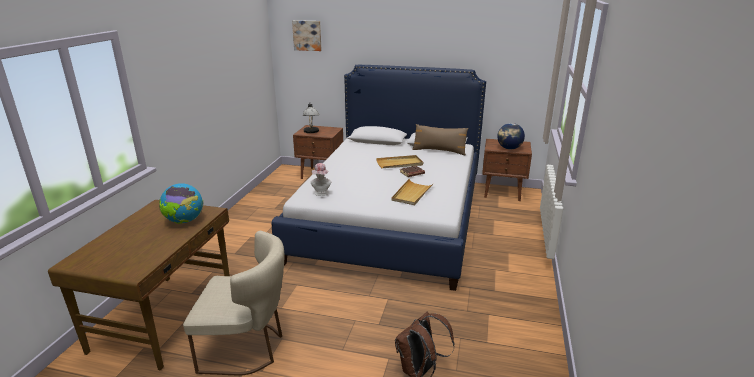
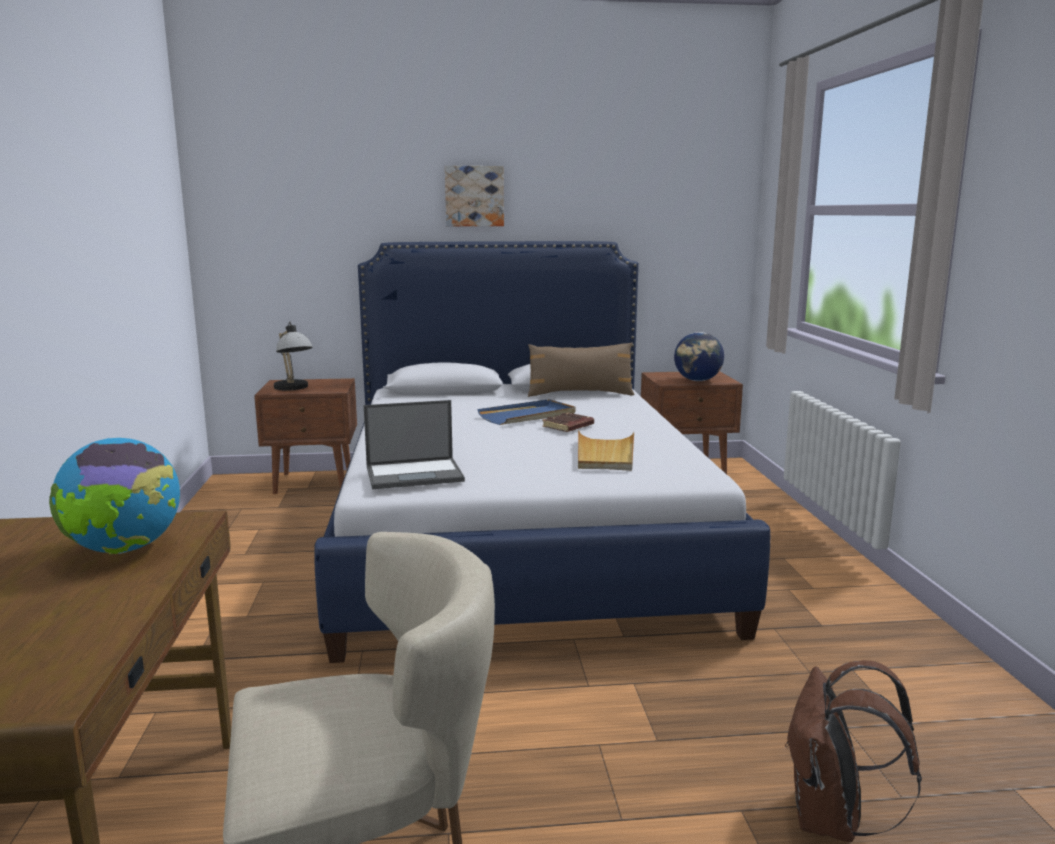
camera: 20 degrees left, 10 degrees down
picture [292,20,322,51] -> picture moved to [445,166,504,226]
hat [311,163,331,196] -> laptop [364,400,465,489]
beige tray [376,155,423,168] -> blue tray [477,399,575,425]

